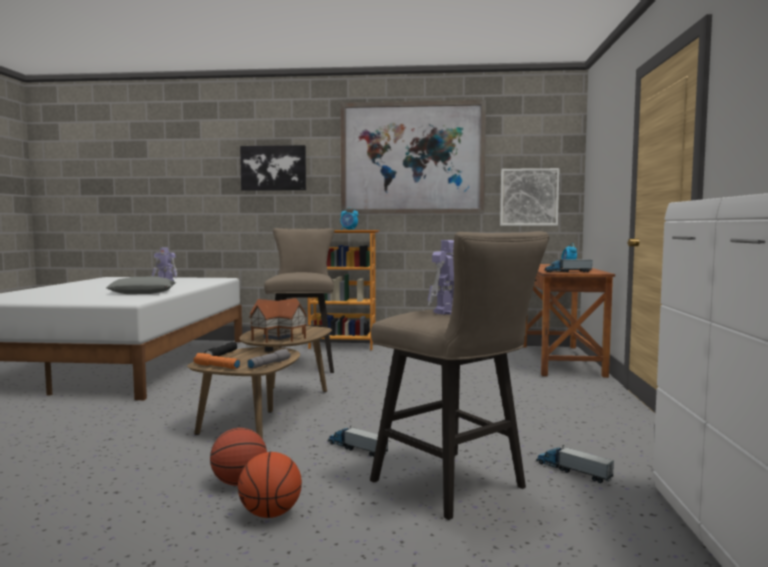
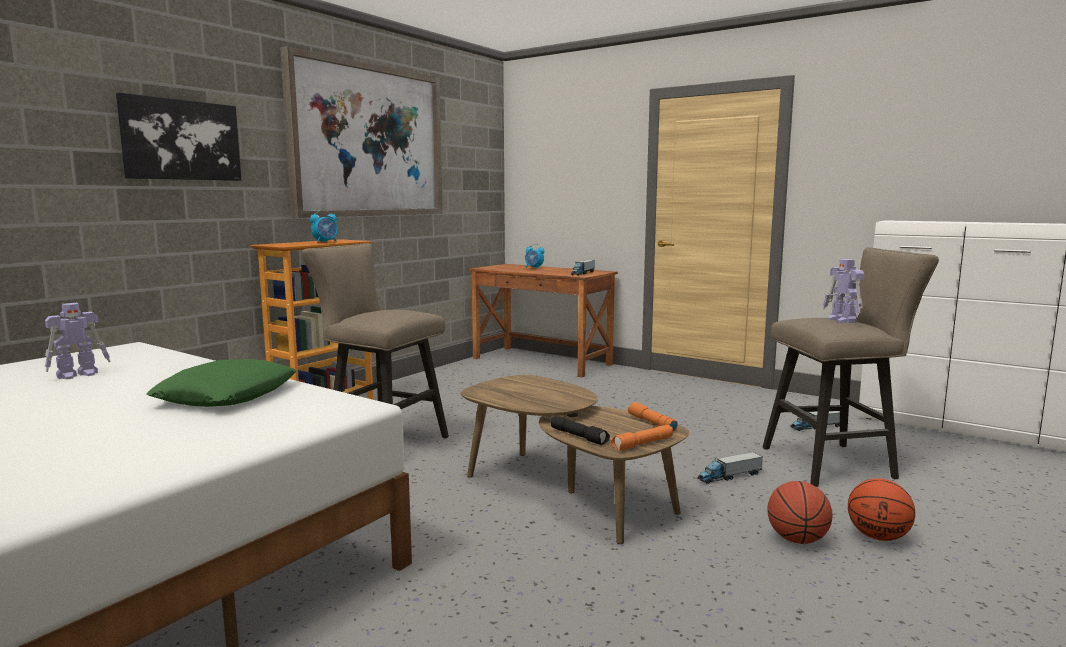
camera: 60 degrees left, 5 degrees up
grey pillow [106,276,176,294] -> green pillow [146,359,296,407]
grey flashlight [248,349,291,369] -> orange flashlight [628,402,678,431]
toy house [249,298,307,343] -> none
picture [500,168,559,226] -> none

